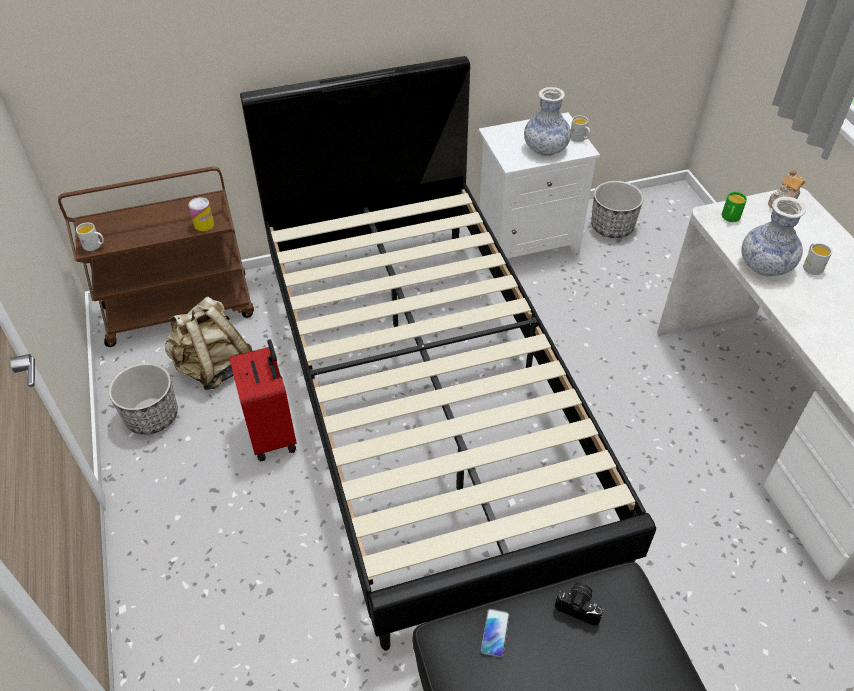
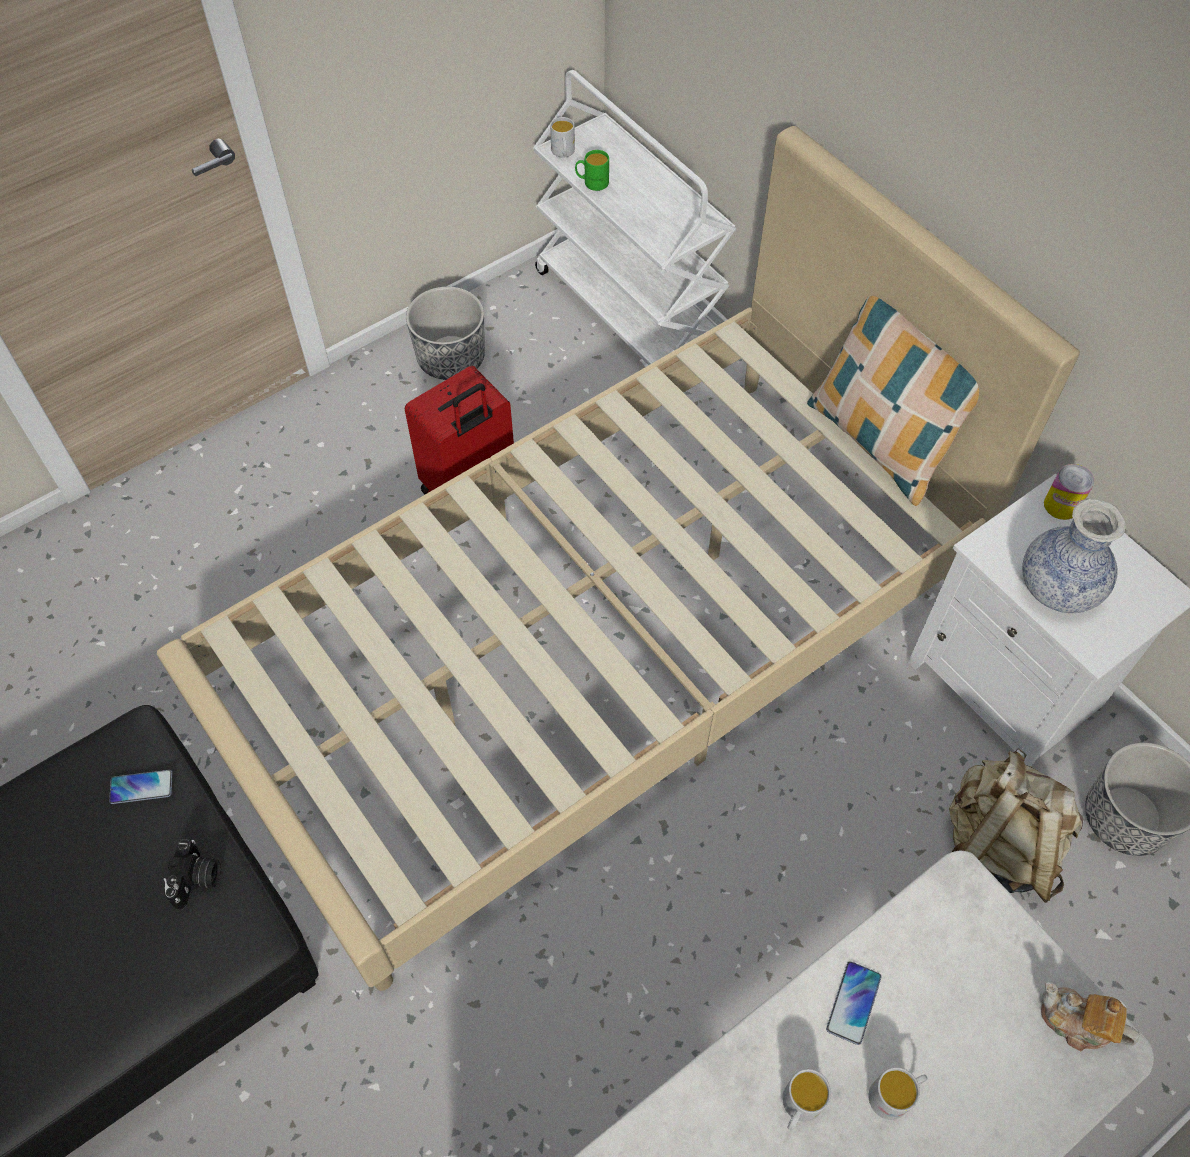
camera: 70 degrees right, 10 degrees up
brown cart [58,166,254,347] -> white cart [533,70,737,368]
beige backpack [165,296,252,390] -> beige backpack moved to [949,748,1083,903]
can [188,197,214,231] -> can moved to [1044,464,1094,520]
black bed [240,56,656,651] -> beige bed [157,126,1080,991]
white mug [570,116,590,142] -> white mug moved to [782,1069,831,1131]
green mug [722,192,747,222] -> green mug moved to [575,150,609,191]
vase [741,196,806,276] -> phone [826,961,881,1045]
none -> pillow [807,296,979,506]

